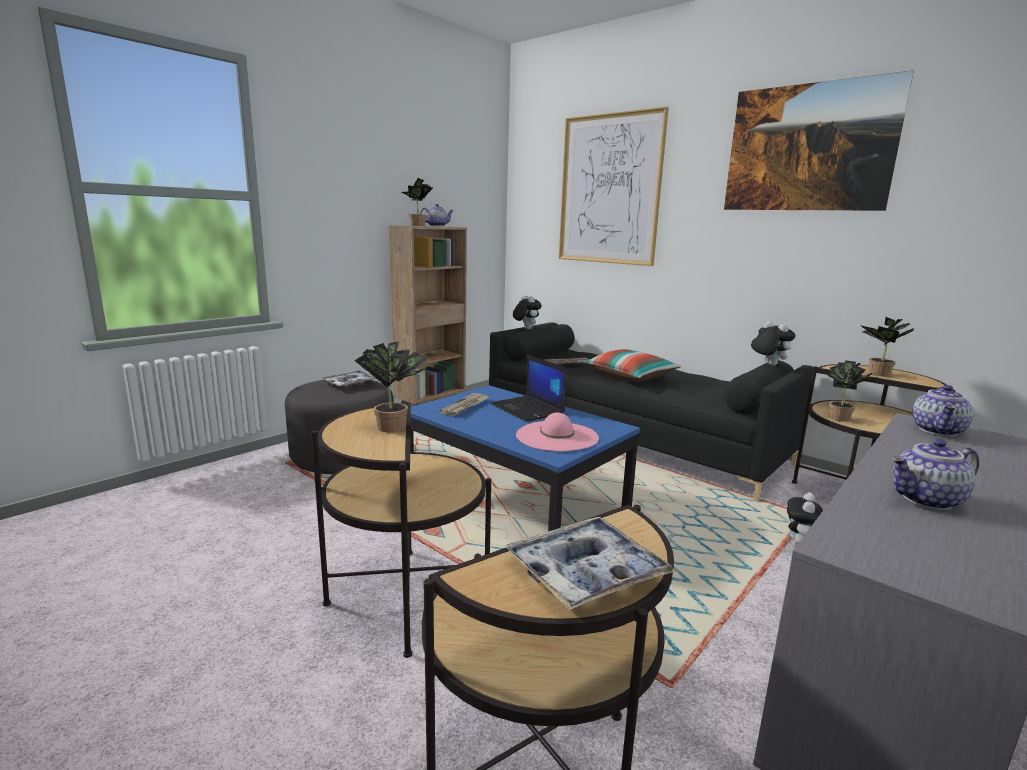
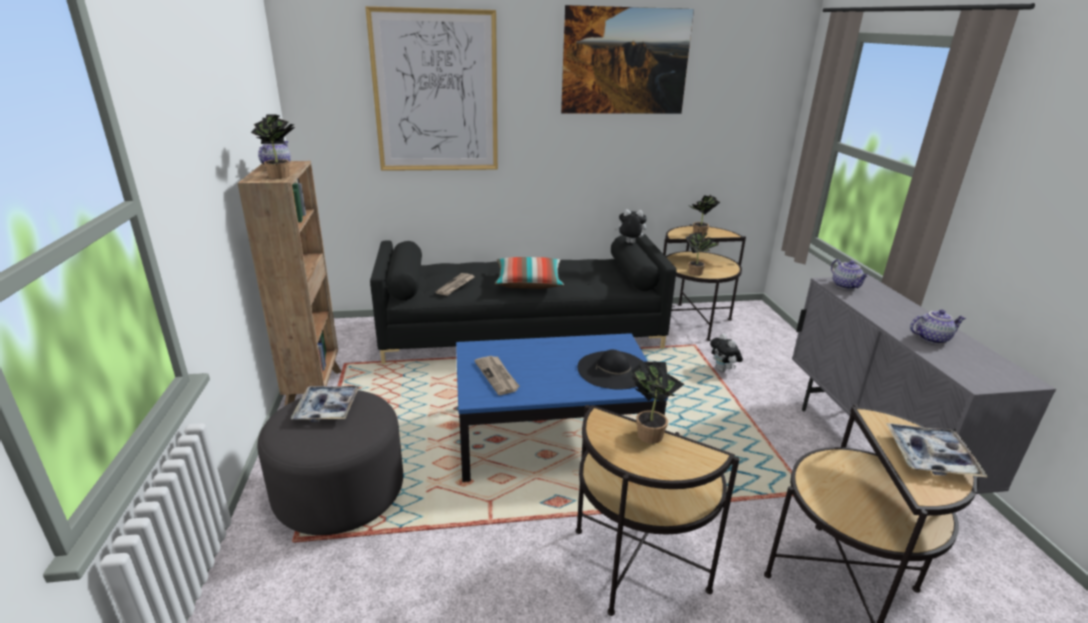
camera: 50 degrees left, 10 degrees up
laptop [490,354,566,422] -> none
plush toy [513,295,542,330] -> none
pink hat [516,413,599,451] -> black hat [578,350,642,390]
teapot [891,439,979,510] -> teapot turned 120 degrees counterclockwise [910,310,966,344]

